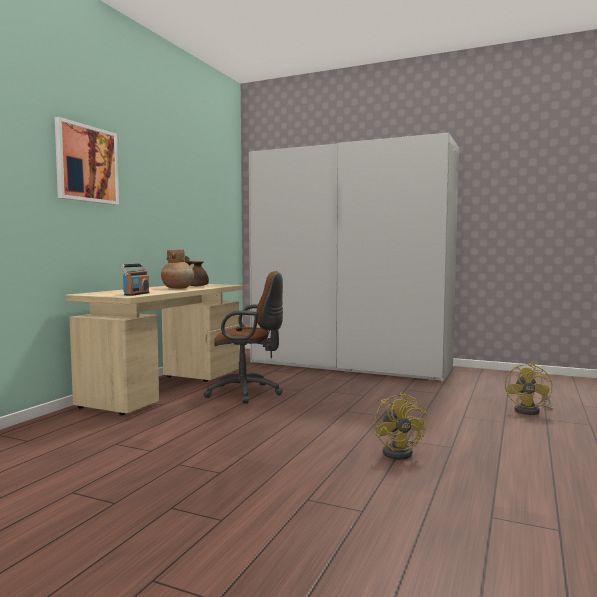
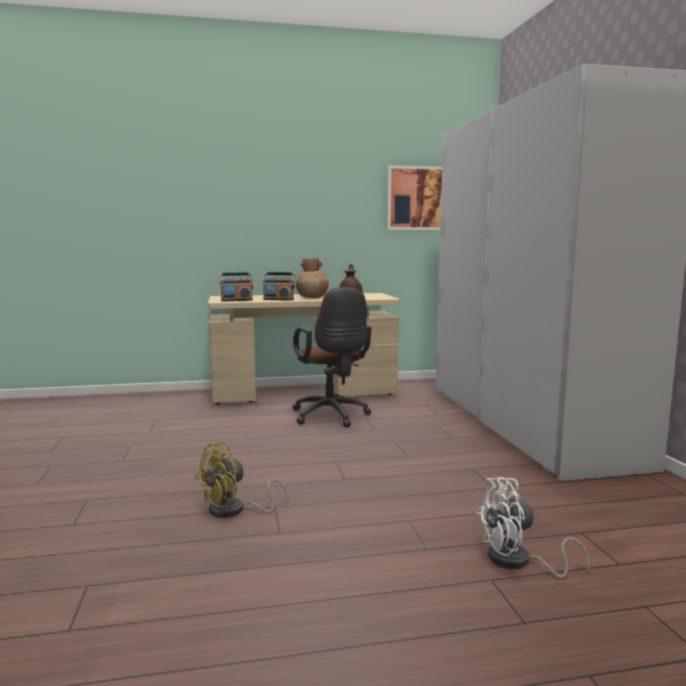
camera: 55 degrees right, 5 degrees up
picture [55,117,119,205] -> picture moved to [387,165,442,230]
yellow fan [505,363,553,415] -> white fan [476,477,590,578]
none -> radio [262,272,295,301]

